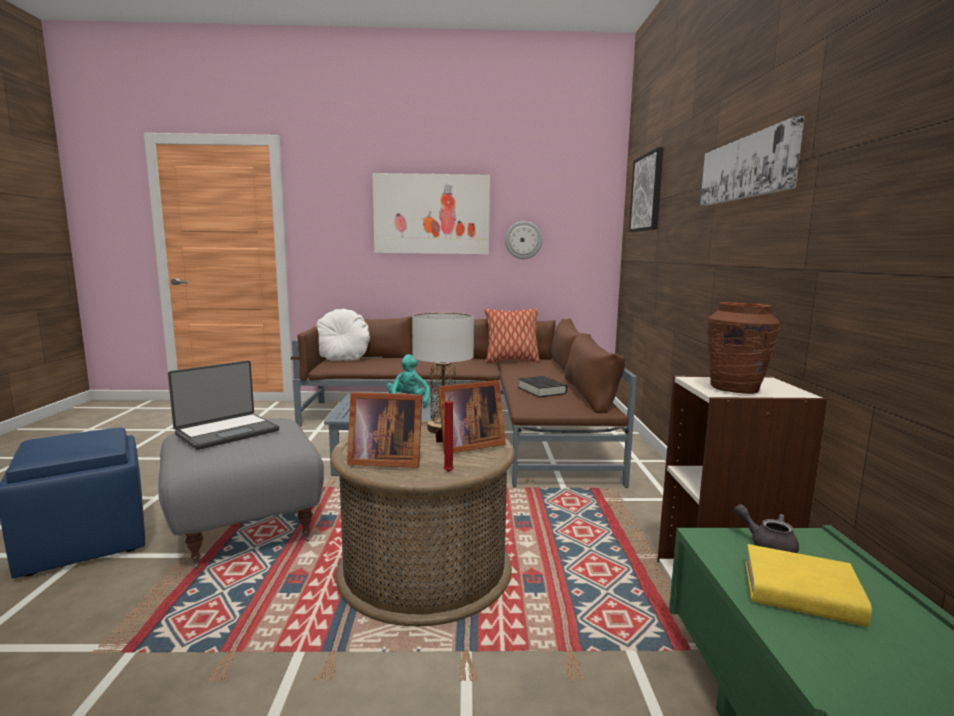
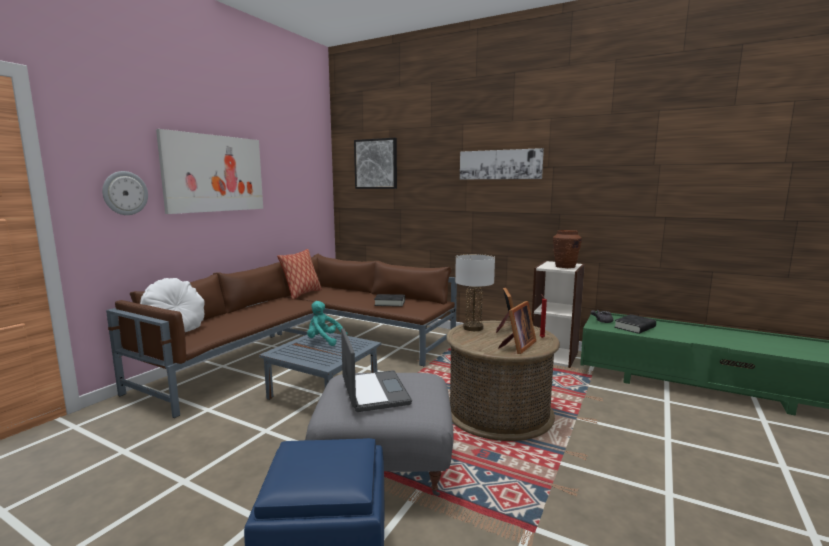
camera: 60 degrees left, 0 degrees up
wall clock [505,221,542,259] -> wall clock moved to [102,171,148,215]
yellow book [745,544,872,627] -> black book [614,314,656,334]

